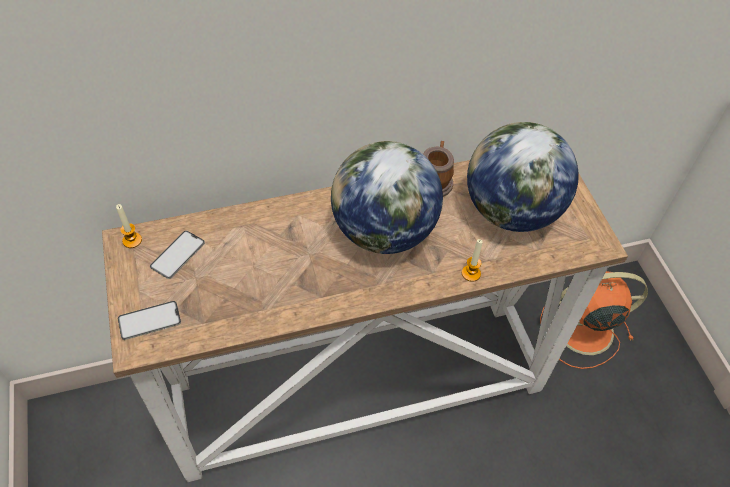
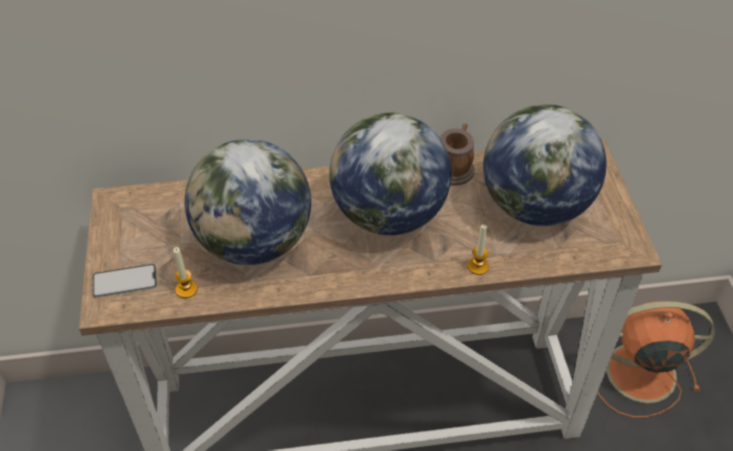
camera: 10 degrees right, 5 degrees down
candle [116,204,142,248] -> candle moved to [173,247,198,298]
phone [150,231,205,279] -> none
none -> globe [185,139,311,265]

